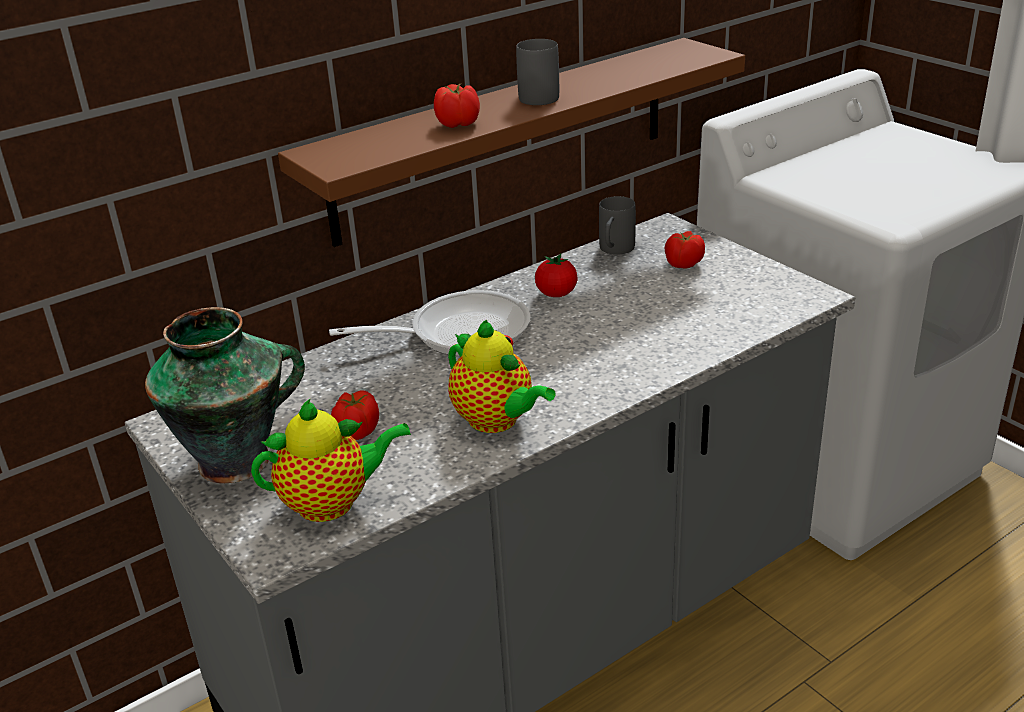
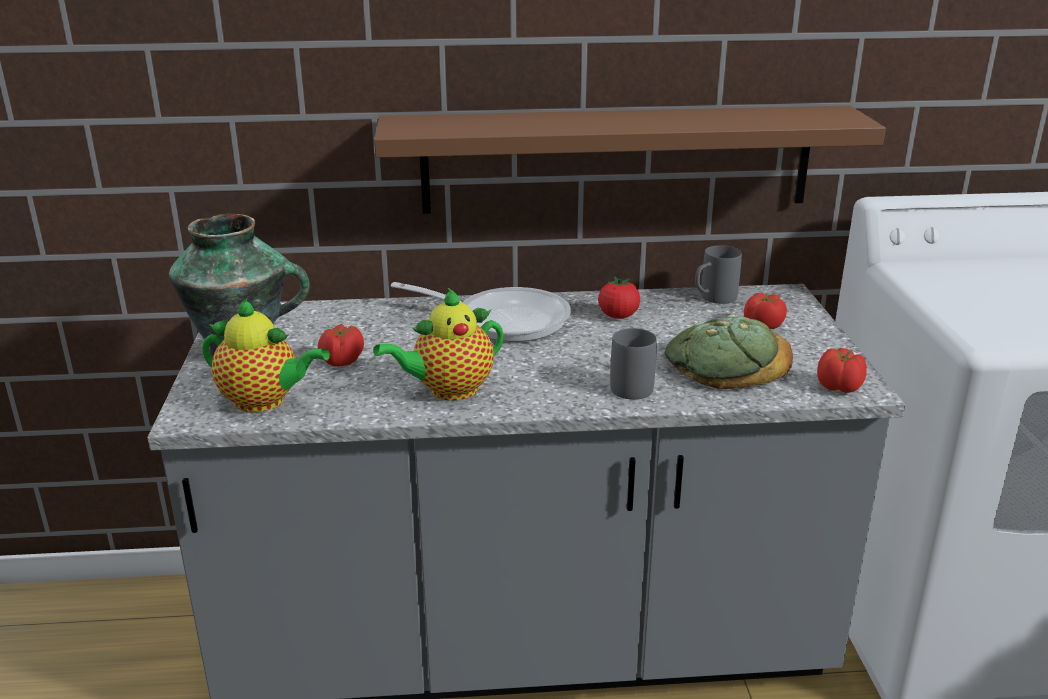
camera: 30 degrees right, 5 degrees down
tomato [434,84,480,128] -> tomato moved to [817,348,867,393]
teapot [448,320,556,433] -> teapot turned 75 degrees clockwise [373,288,504,400]
grey mug [516,39,559,105] -> grey mug moved to [610,328,657,400]
none -> bread [665,315,793,389]

